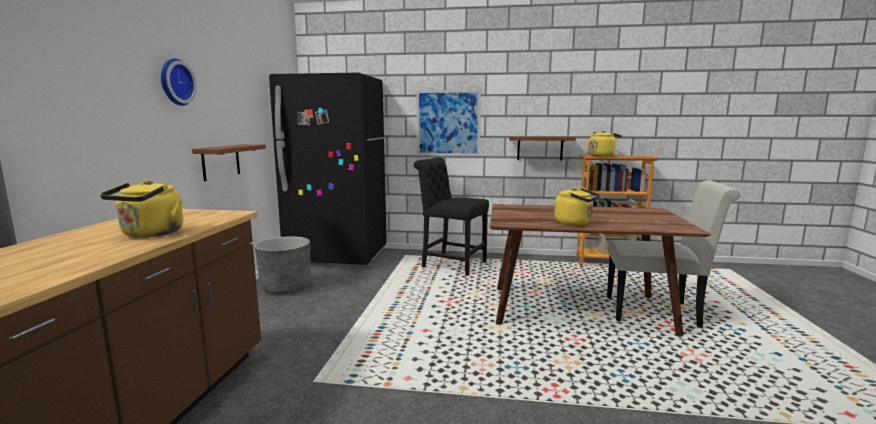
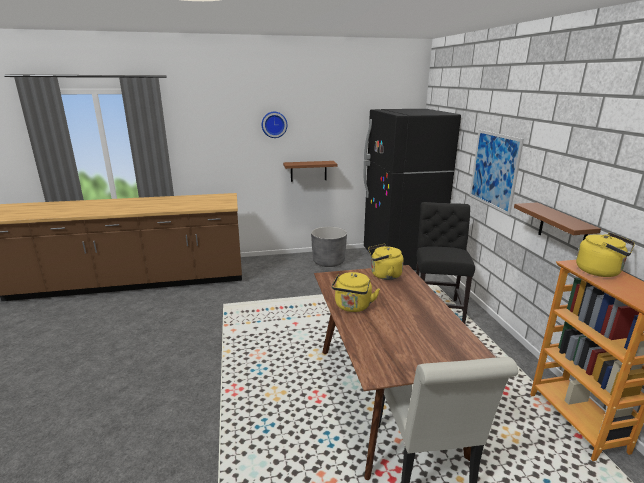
camera: 70 degrees right, 10 degrees up
yellow kettle [100,180,183,237] -> yellow kettle moved to [368,244,404,280]

